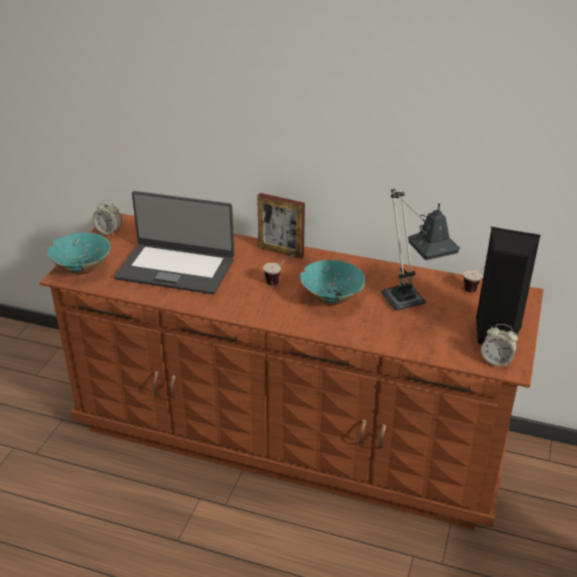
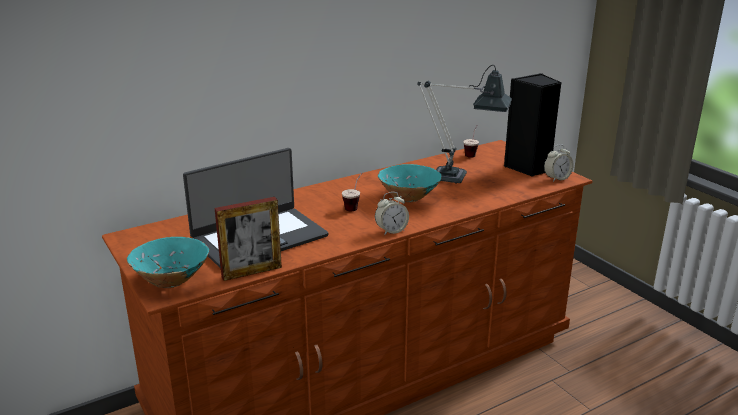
camera: 50 degrees left, 10 degrees down
alarm clock [93,200,122,236] -> alarm clock moved to [375,192,409,235]
picture frame [257,193,305,259] -> picture frame moved to [215,197,282,281]

